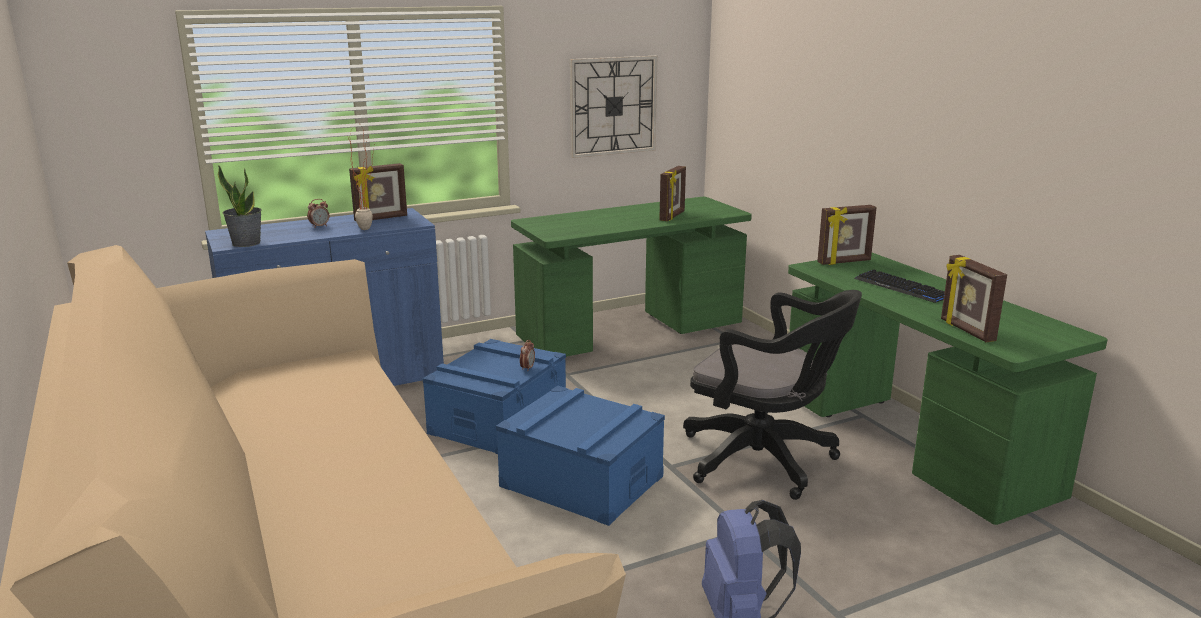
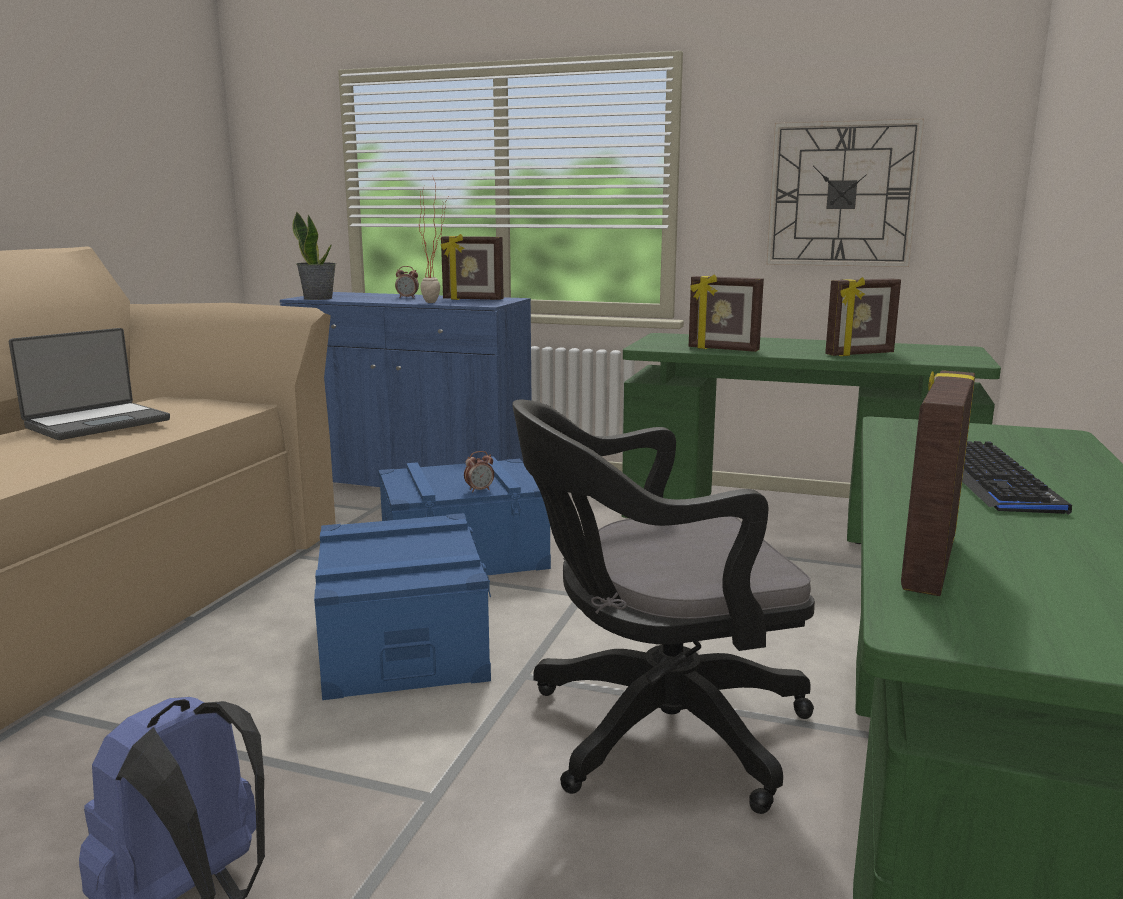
camera: 45 degrees right, 5 degrees down
black office chair [683,290,862,500] -> black office chair turned 90 degrees clockwise [512,399,815,814]
picture frame [817,205,877,265] -> picture frame moved to [689,274,764,352]
none -> laptop [9,328,170,440]

